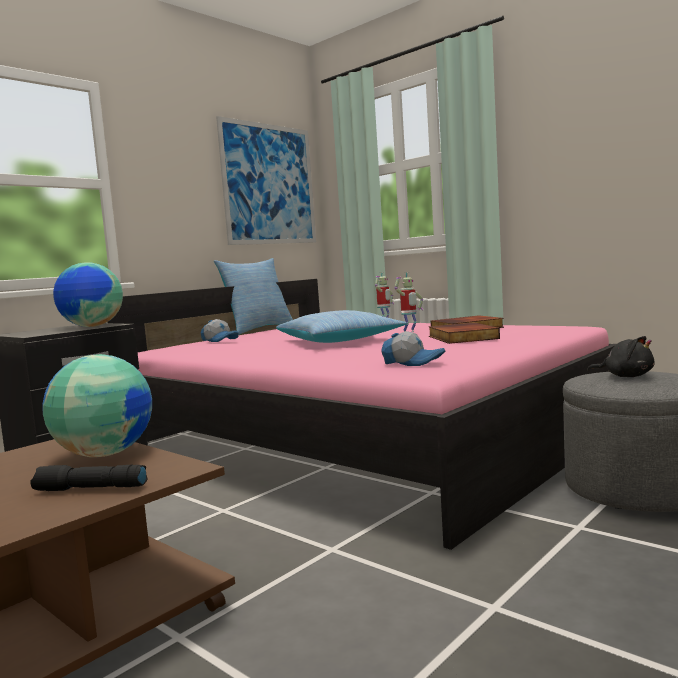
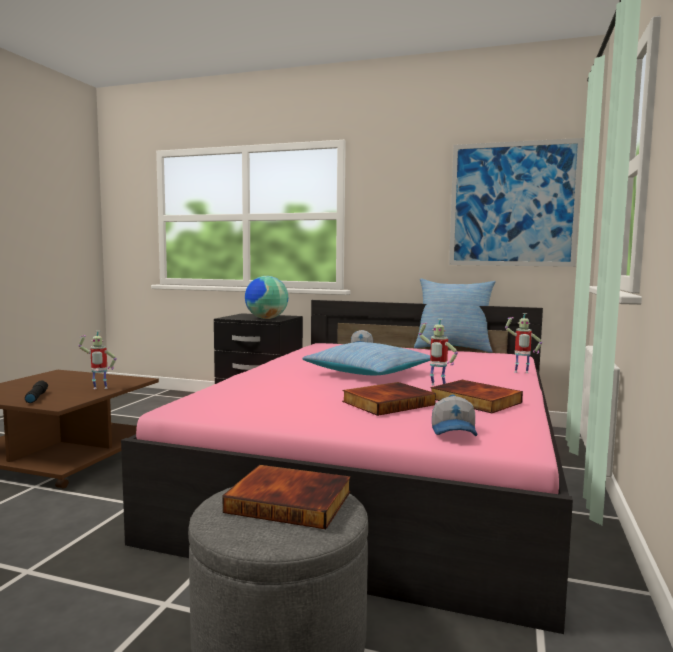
camera: 65 degrees right, 0 degrees up
globe [42,354,152,457] -> toy robot [78,331,117,389]
cap [381,331,446,366] -> cap moved to [432,395,477,436]
black plush toy [587,336,655,377] -> book [222,465,351,529]

